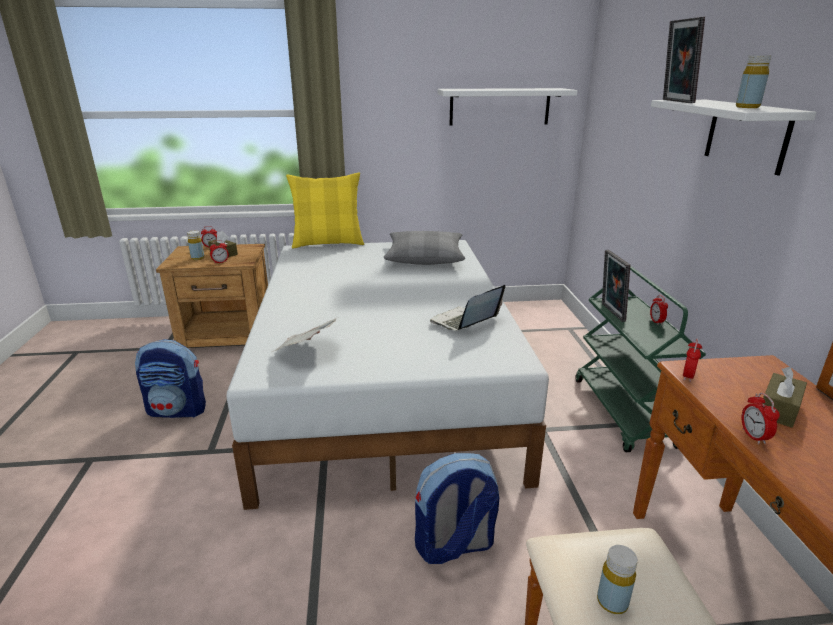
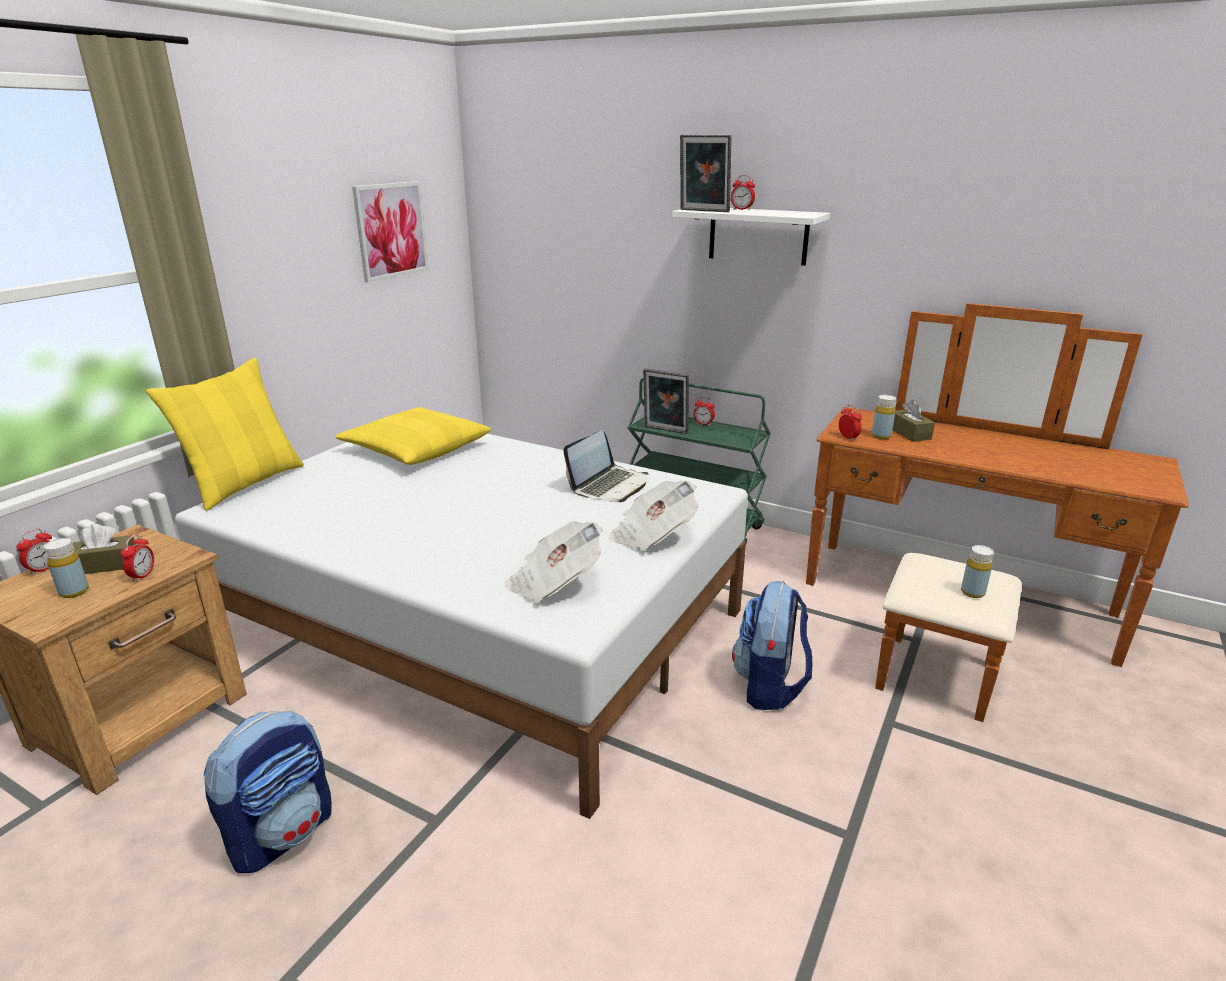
camera: 55 degrees left, 0 degrees up
grey pillow [384,231,465,265] -> yellow pillow [335,407,491,465]
laptop [430,284,505,330] -> laptop turned 135 degrees counterclockwise [563,430,649,502]
white shelf [437,88,578,125] -> picture [352,181,429,282]
yellow bottle [736,55,772,108] -> yellow bottle moved to [872,395,896,439]
alarm clock [741,393,780,445] -> alarm clock moved to [731,175,755,210]
none -> newspaper [609,481,698,551]

